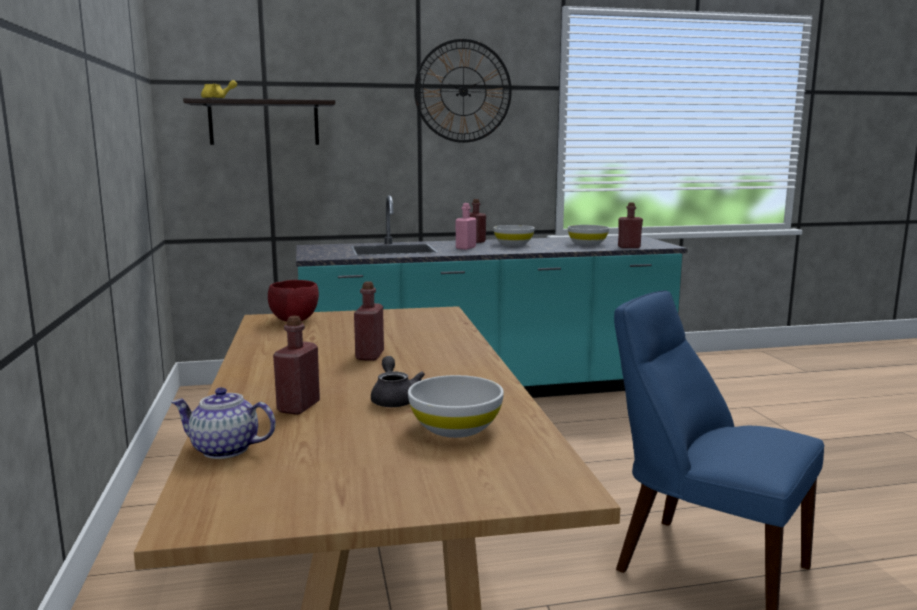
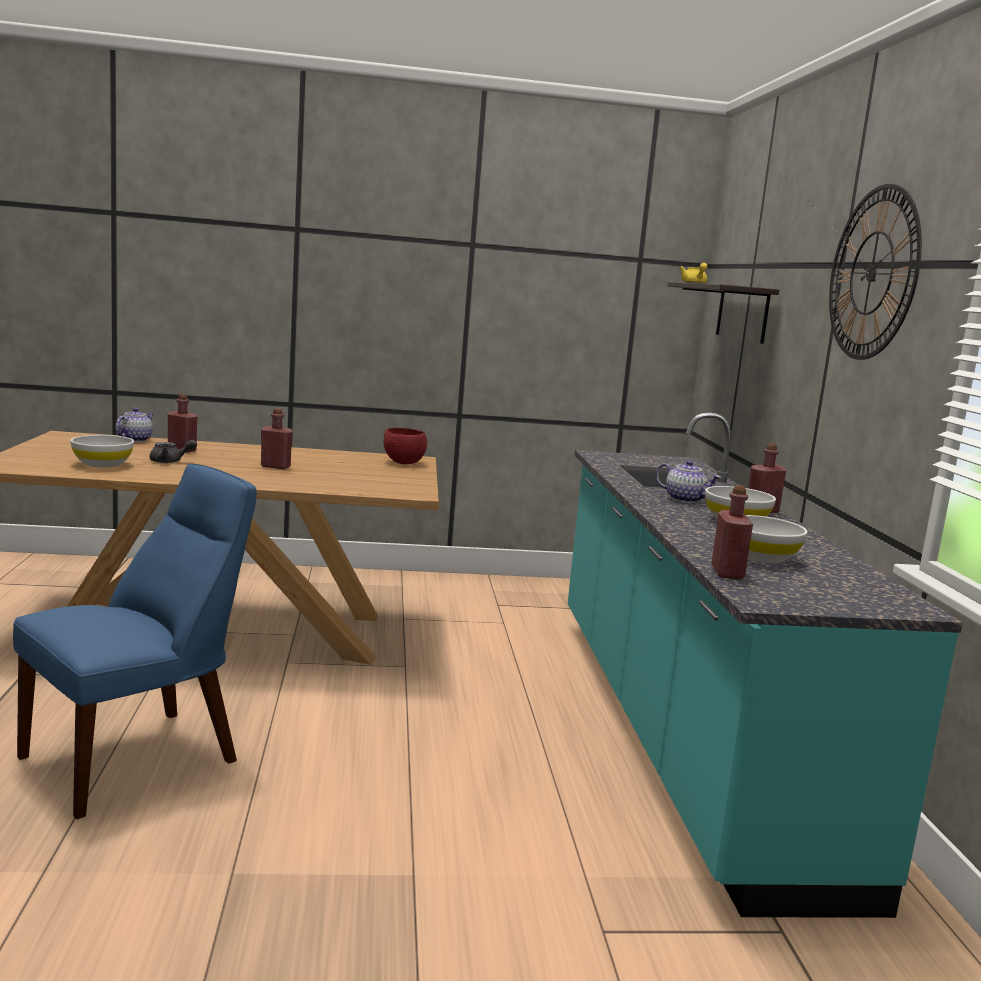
camera: 95 degrees right, 0 degrees up
pink bottle [456,203,476,250] -> teapot [656,460,721,503]

